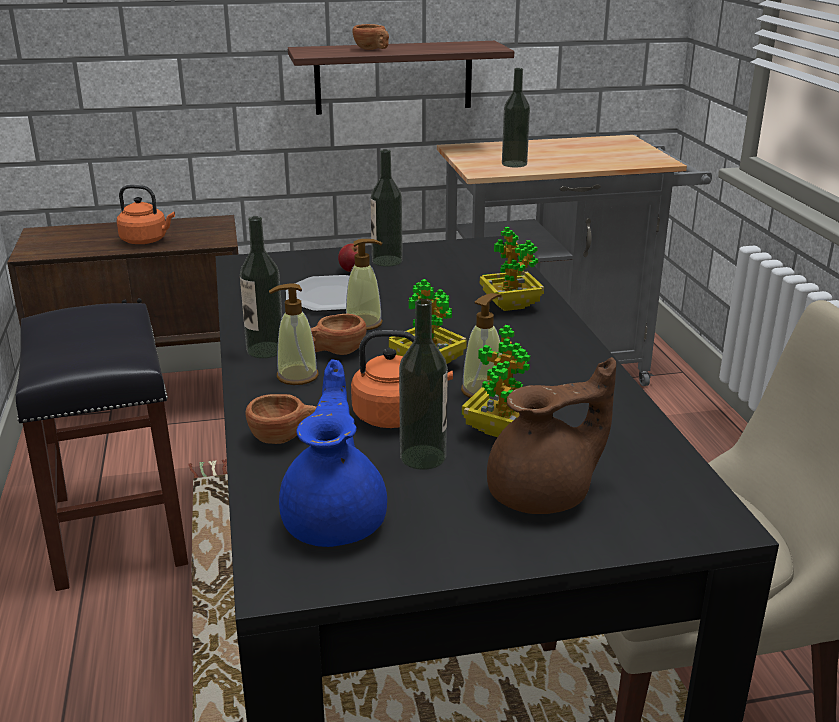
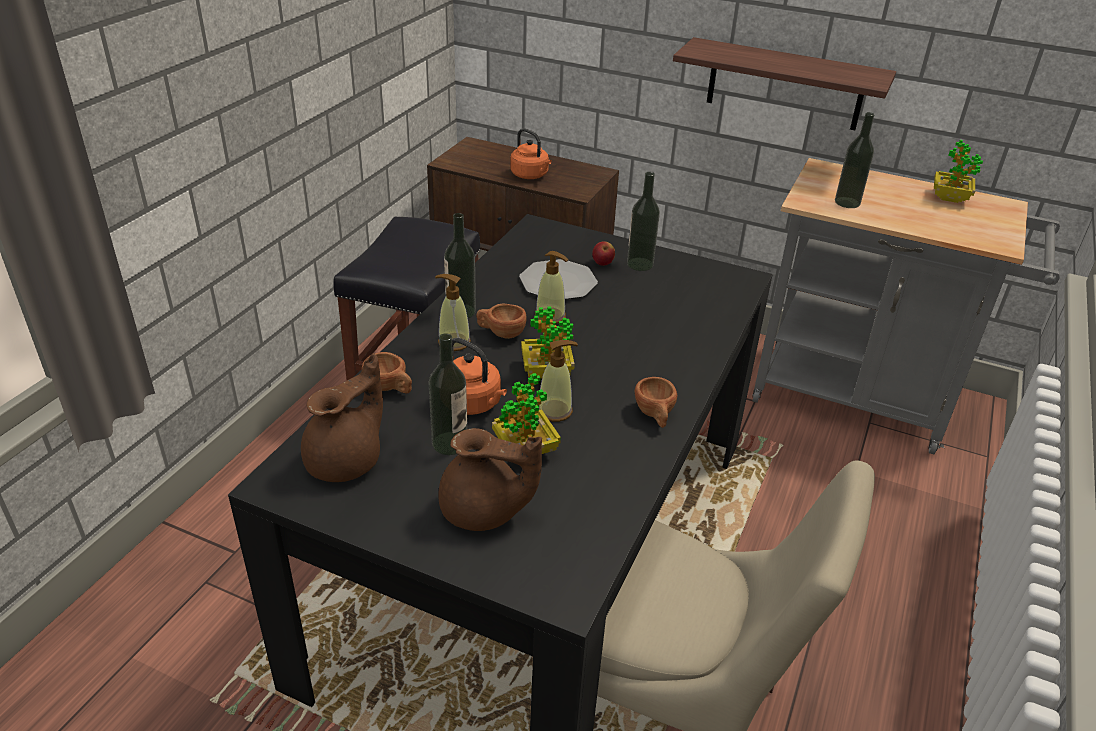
camera: 35 degrees right, 10 degrees up
blue teapot [279,359,387,547] -> brown teapot [301,353,383,482]
brown cup [353,24,389,50] -> brown cup moved to [635,377,677,428]
potted plant [480,227,544,311] -> potted plant moved to [934,140,983,203]

